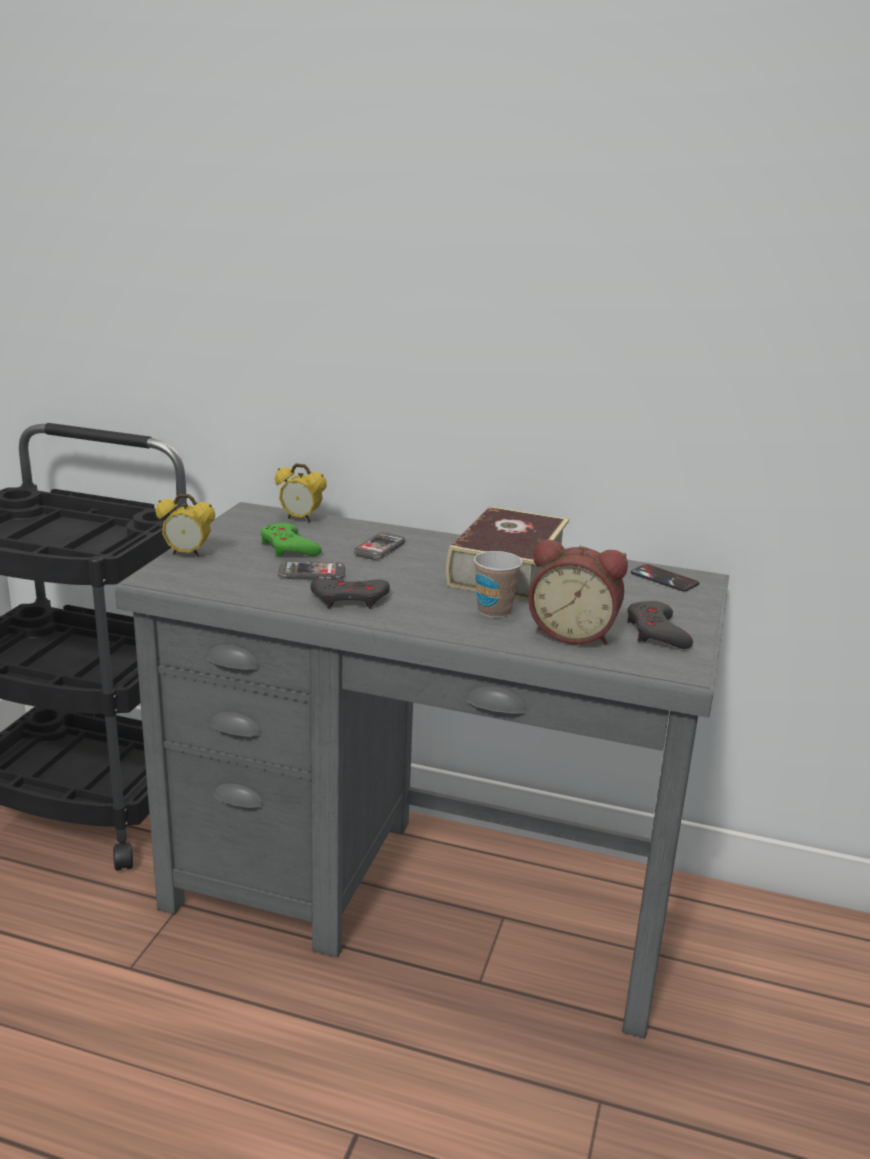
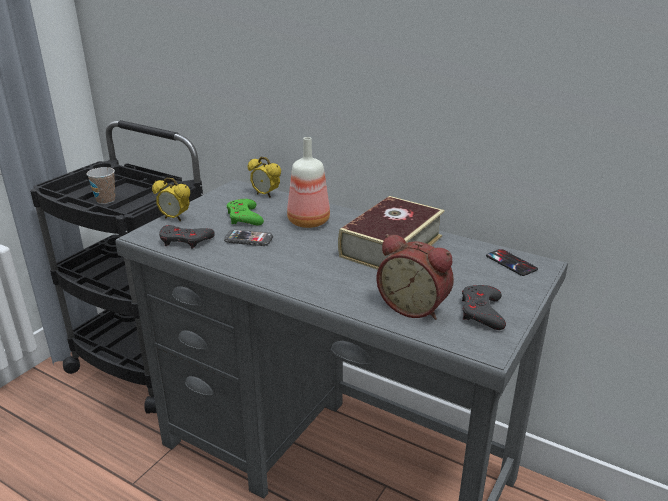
camera: 15 degrees right, 5 degrees up
grey game controller [310,579,390,609] -> grey game controller moved to [159,225,215,249]
phone [353,532,406,560] -> bottle [287,137,330,228]
cup [474,551,522,618] -> cup moved to [87,167,115,204]

